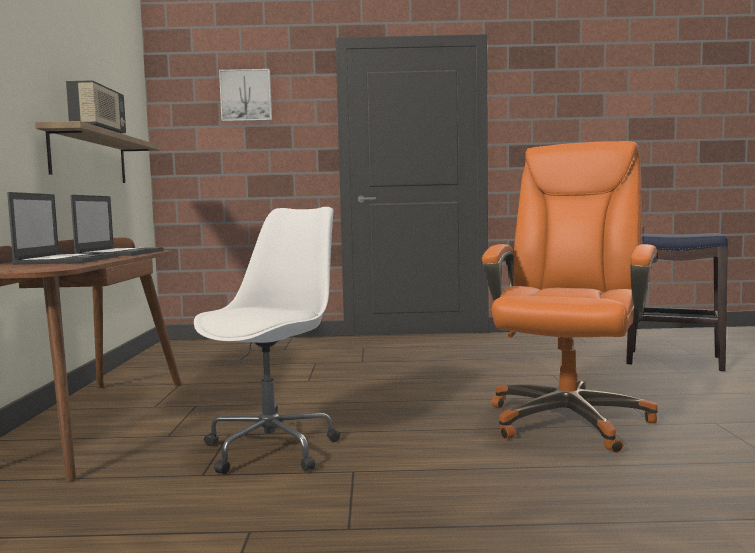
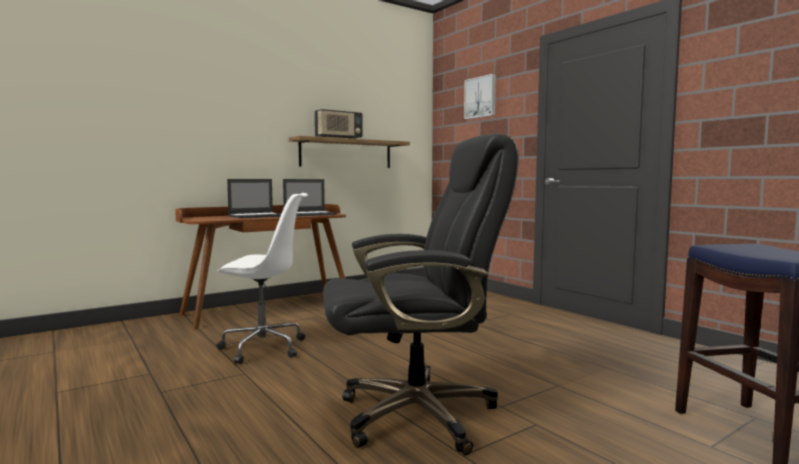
camera: 55 degrees right, 0 degrees up
orange office chair [482,141,658,453] -> black office chair [323,134,519,455]

